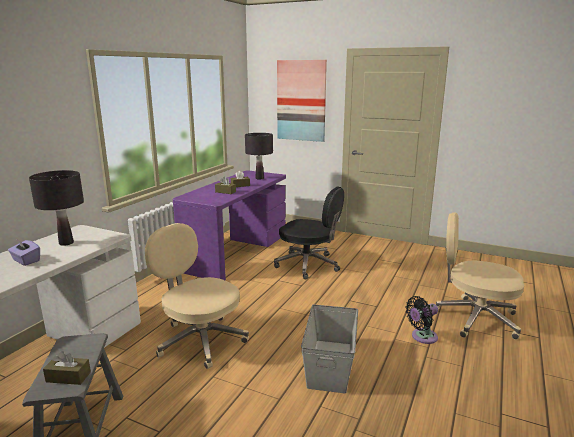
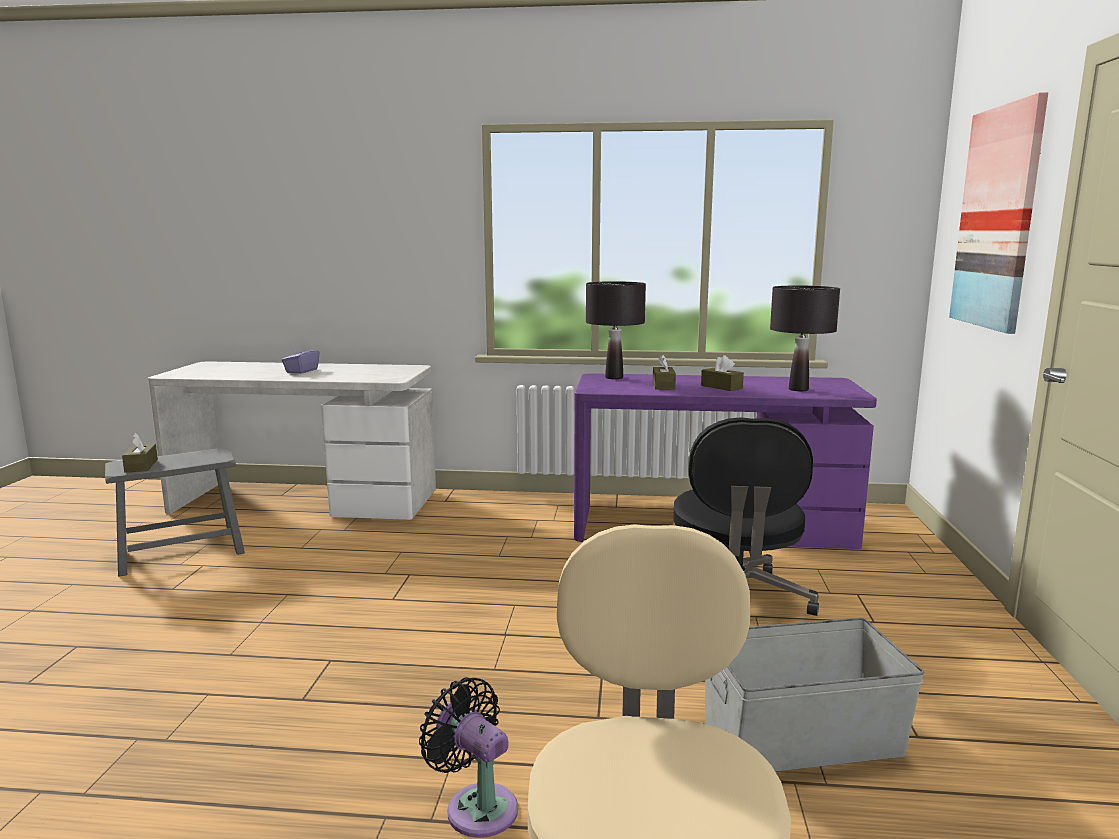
camera: 70 degrees right, 5 degrees down
black table lamp [29,170,84,246] -> black table lamp moved to [586,281,646,379]
beige office chair [145,223,249,369] -> none
grey storage box [301,304,358,393] -> grey storage box moved to [705,618,925,772]

